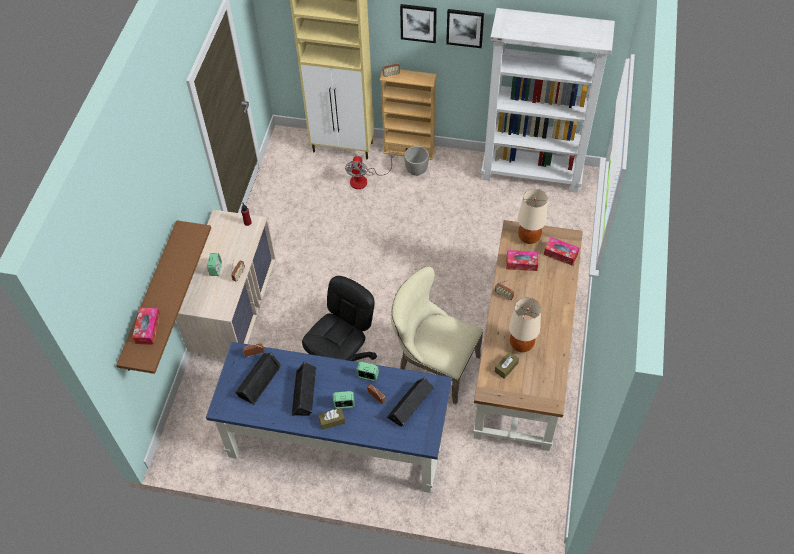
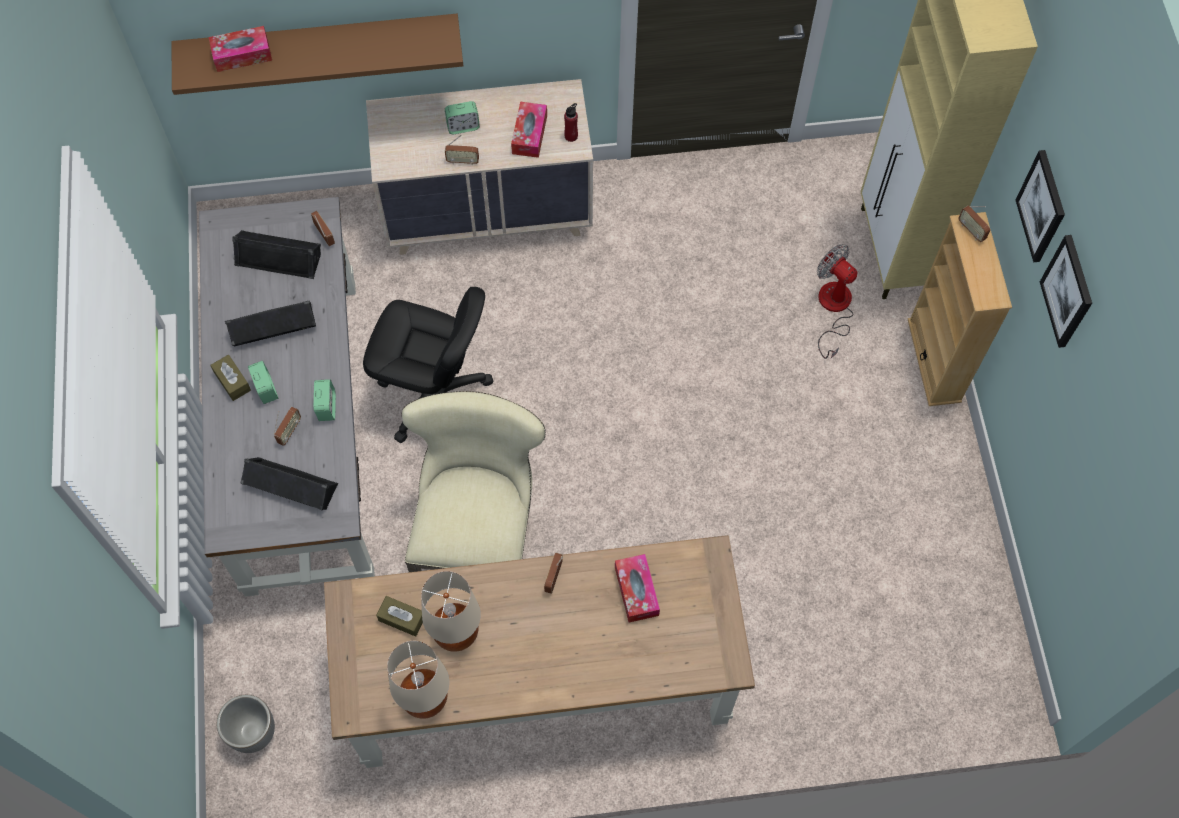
camera: 70 degrees right, 10 degrees up
blue desk [206,342,452,493] -> grey desk [199,197,375,597]
fan [345,152,394,189] -> fan turned 60 degrees clockwise [817,244,857,359]
planter [404,146,429,176] -> planter moved to [217,695,275,753]
white bookcase [481,8,615,193] -> none
beige table lamp [518,189,548,244] -> beige table lamp moved to [387,641,449,719]
tissue box [544,237,579,265] -> tissue box moved to [511,102,547,158]

